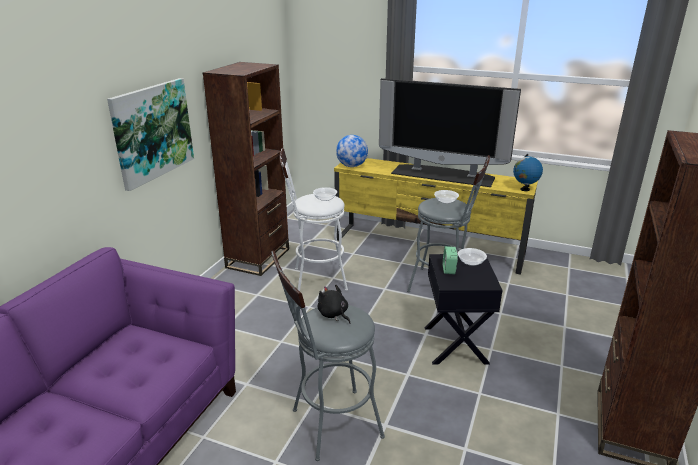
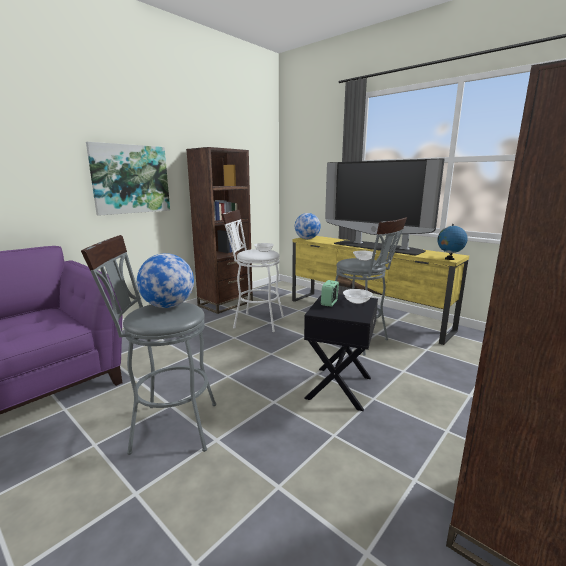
camera: 20 degrees right, 10 degrees down
black plush toy [317,284,350,324] -> globe [137,253,194,308]

